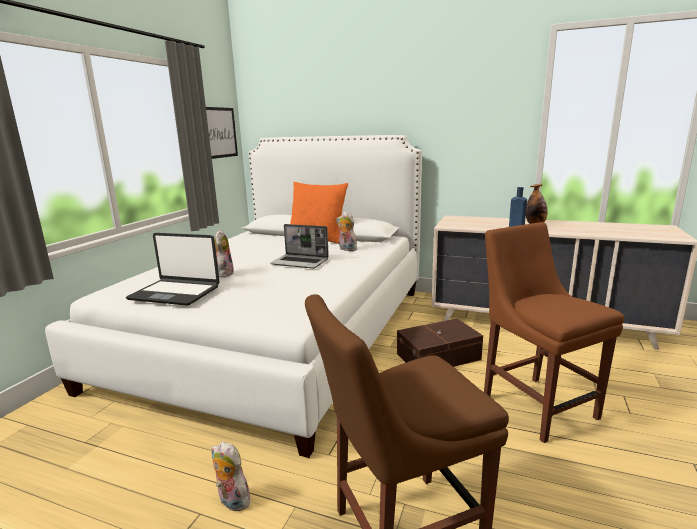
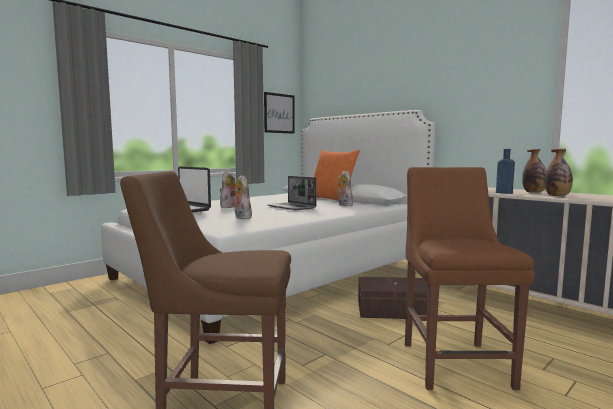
camera: 25 degrees right, 10 degrees down
plush toy [212,441,250,511] -> plush toy moved to [232,175,252,219]
none -> bottle [545,149,573,196]

